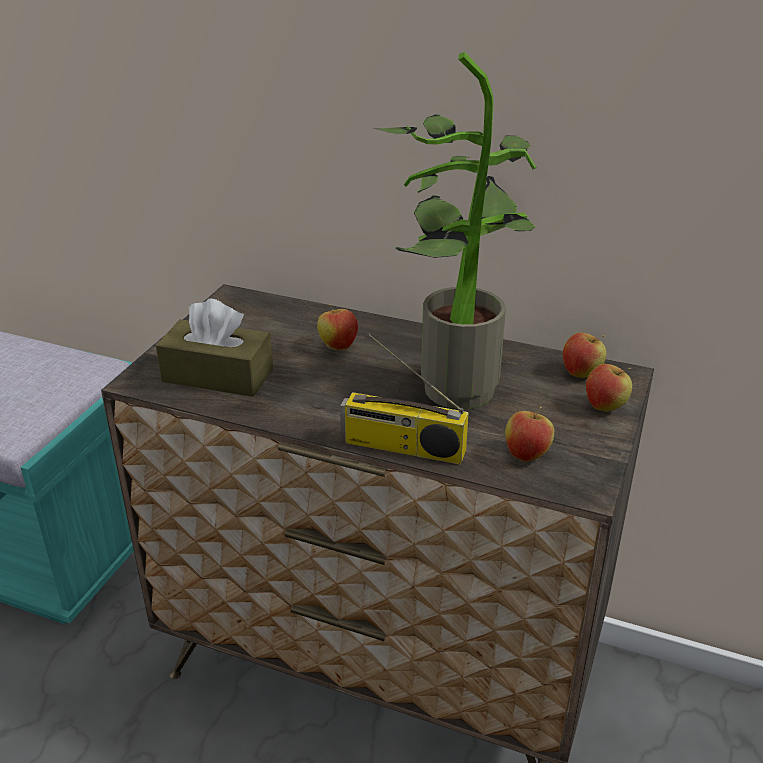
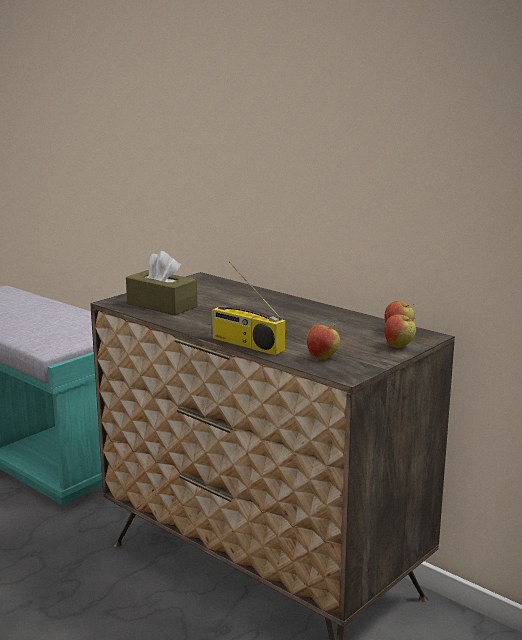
camera: 20 degrees right, 15 degrees down
apple [317,304,358,350] -> none
potted plant [374,52,536,409] -> none

